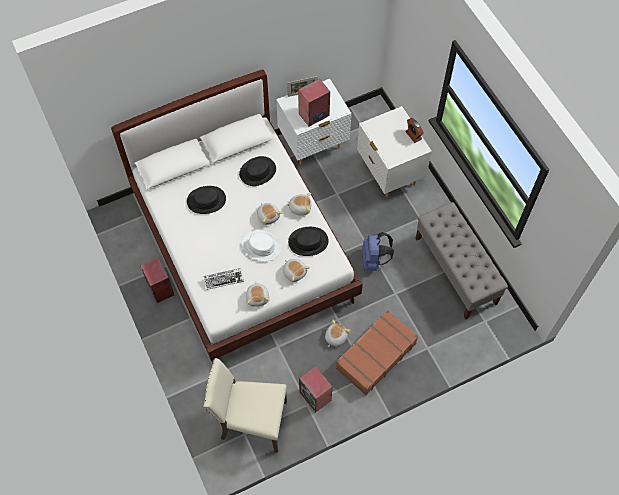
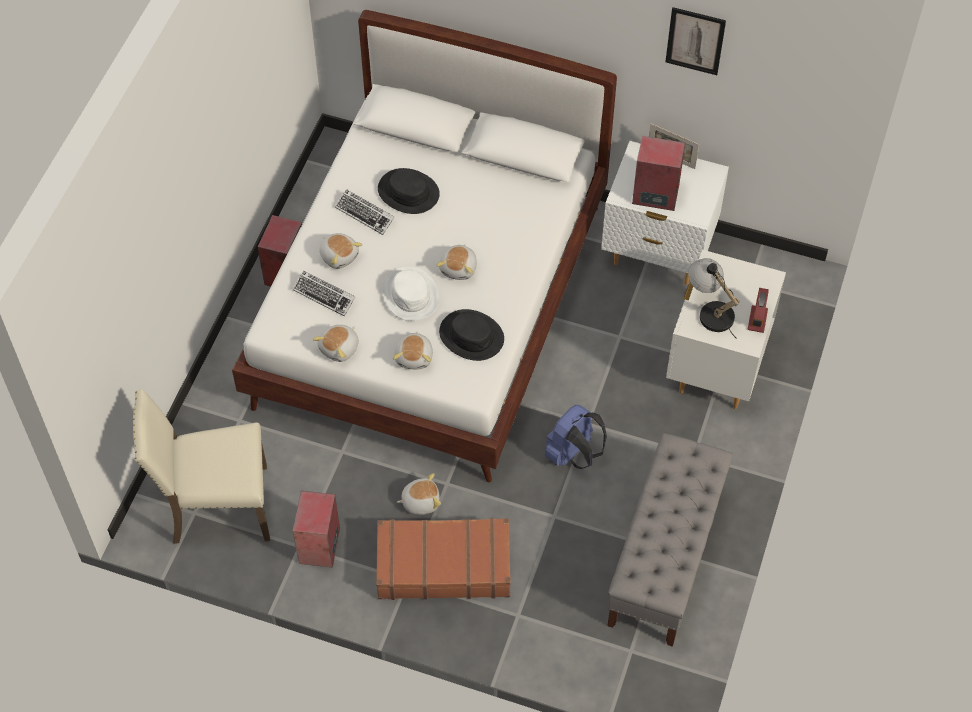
camera: 45 degrees right, 5 degrees down
beige chair [203,358,287,453] -> beige chair turned 60 degrees counterclockwise [133,389,270,544]
black hat [239,156,276,186] -> none
plush toy [286,193,311,216] -> plush toy moved to [319,233,362,269]
none -> keyboard [335,189,394,235]
none -> picture [665,7,726,75]
none -> table lamp [688,258,740,339]

